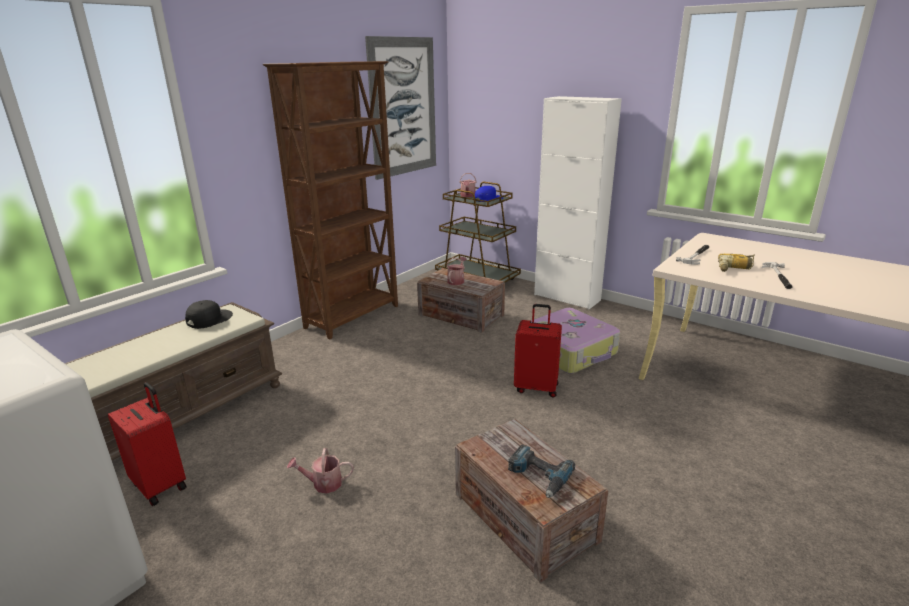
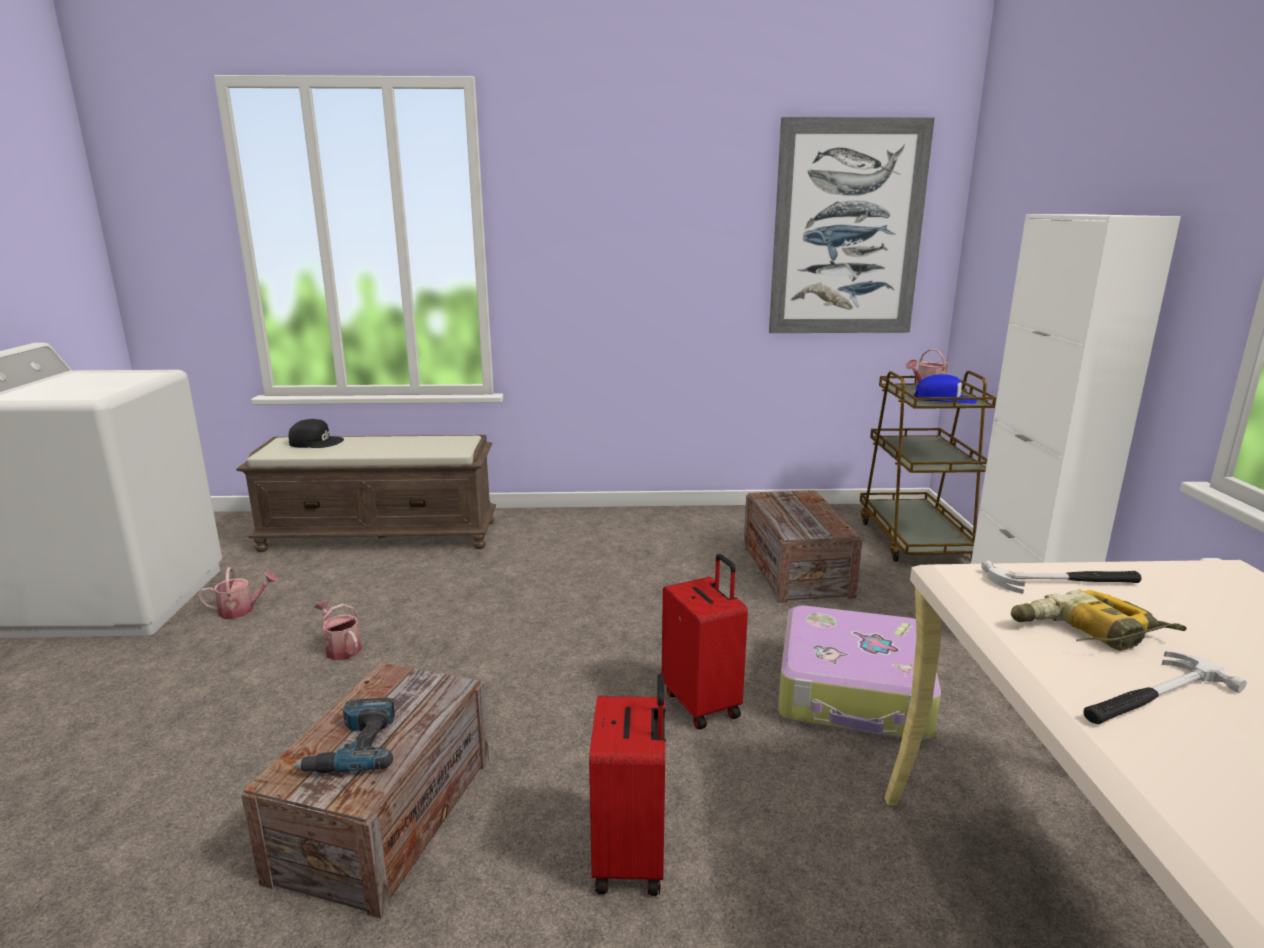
camera: 50 degrees right, 5 degrees down
red suitcase [108,382,187,506] -> red suitcase moved to [589,673,666,896]
black cap [185,300,233,329] -> black cap moved to [289,419,344,448]
brown bookcase [263,61,398,340] -> none
watering can [447,257,467,285] -> watering can moved to [198,567,279,619]

